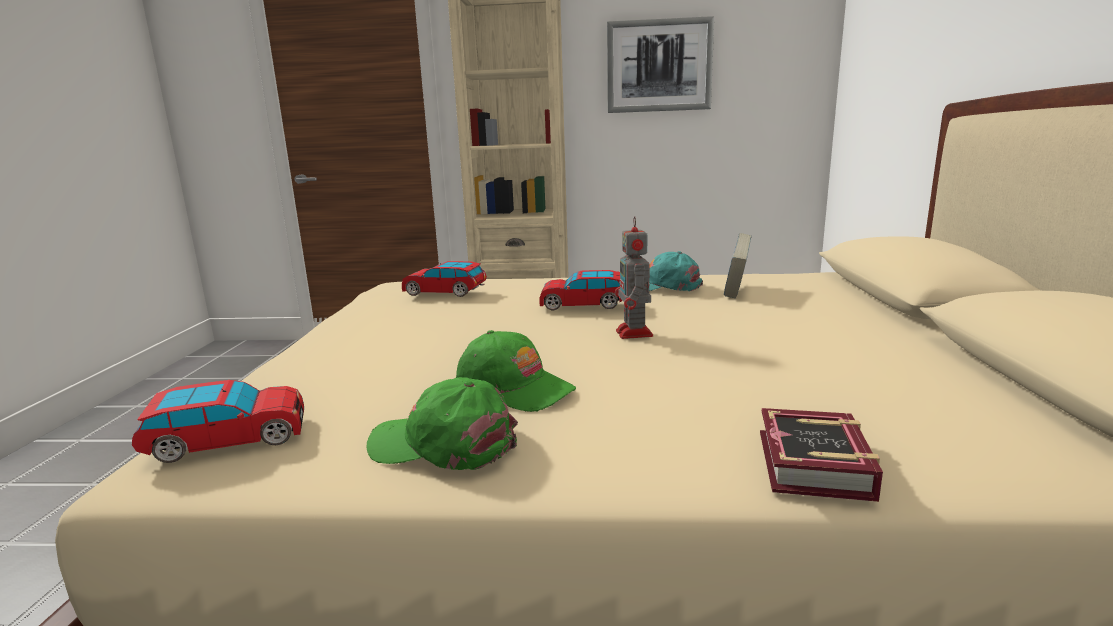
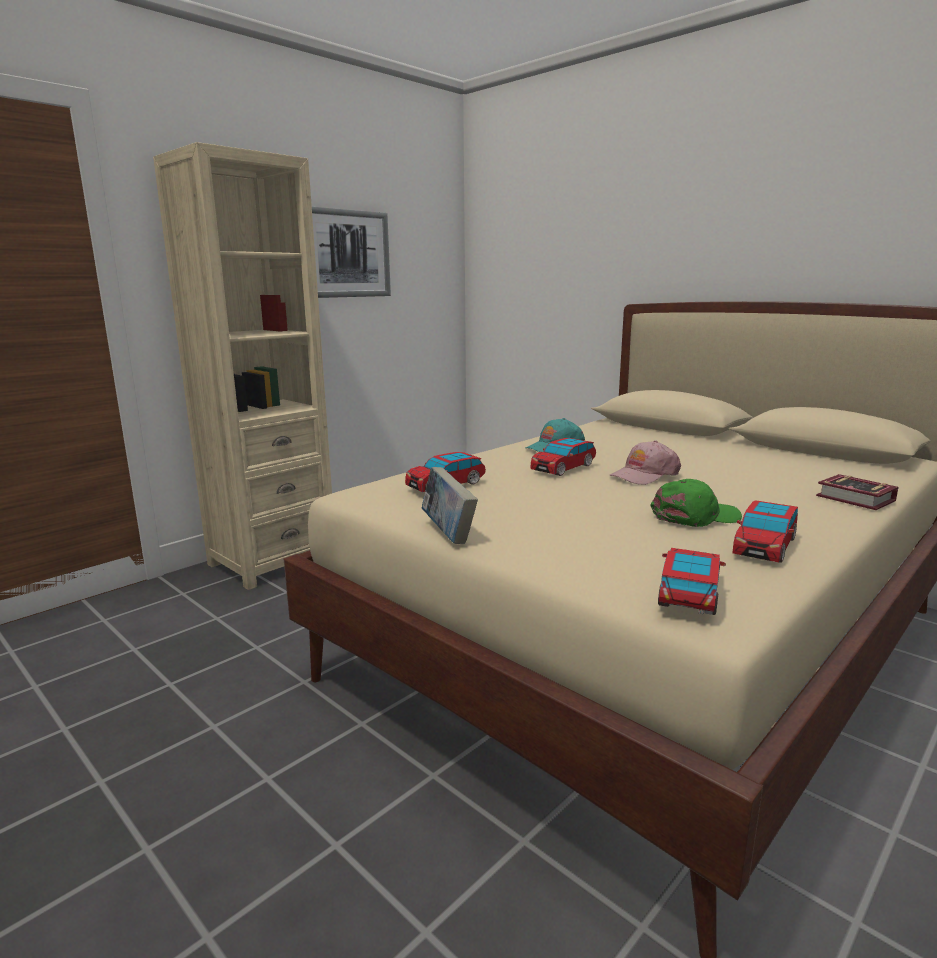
camera: 50 degrees left, 0 degrees up
green cap [367,377,518,470] -> toy car [733,500,798,563]
toy robot [615,216,653,339] -> pink cap [609,440,681,485]
book [724,233,752,298] -> book moved to [422,467,478,544]

